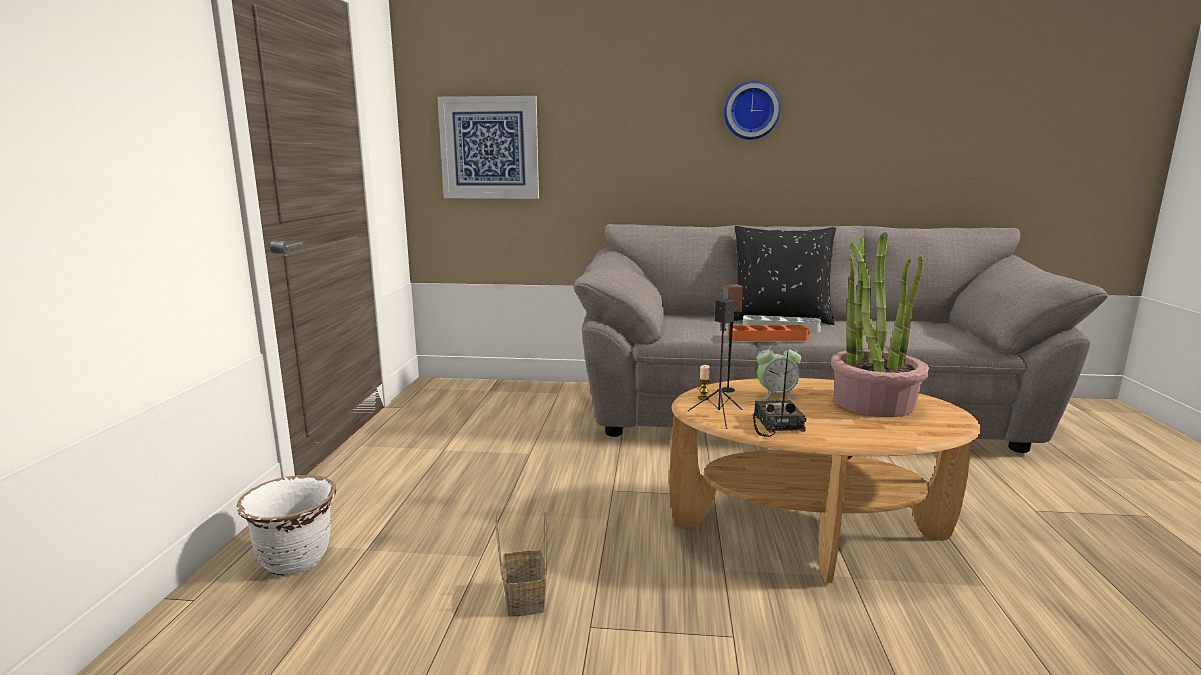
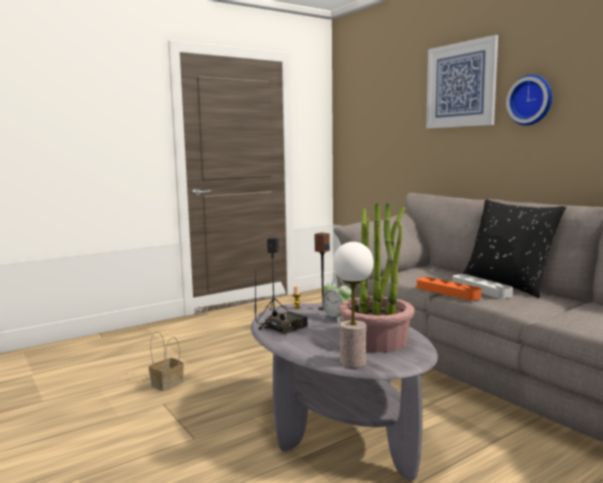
camera: 50 degrees right, 5 degrees down
white planter [237,475,336,576] -> none
picture [438,96,539,199] -> picture moved to [426,35,498,128]
brown coffee table [669,378,981,583] -> grey coffee table [251,303,438,481]
none -> table lamp [333,242,374,368]

